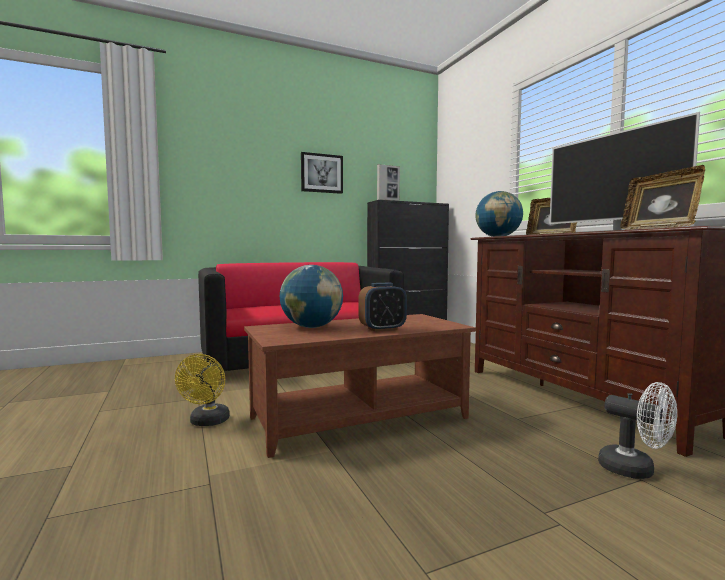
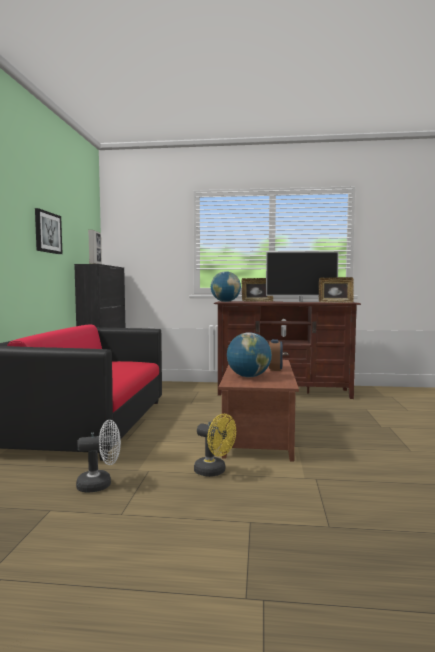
camera: 60 degrees left, 0 degrees up
white fan [598,382,677,479] -> white fan moved to [76,420,121,493]

